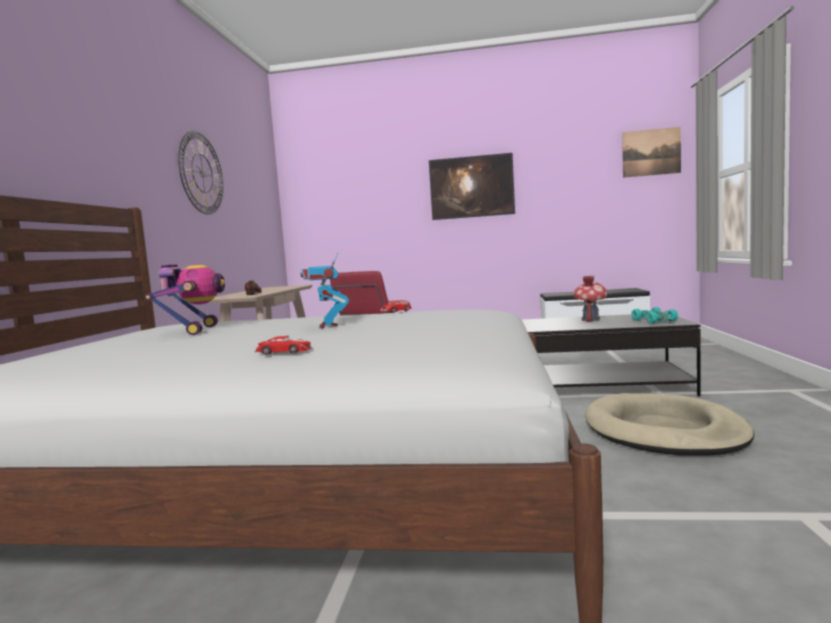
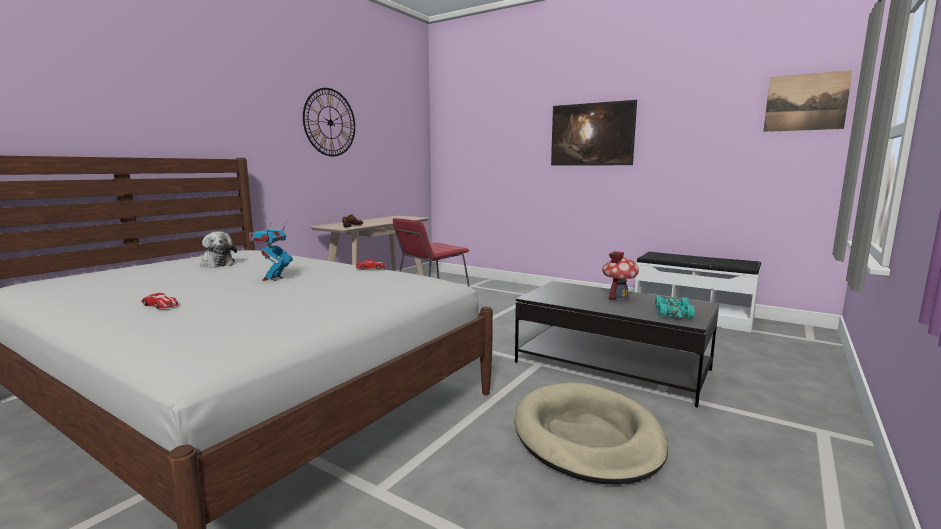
camera: 25 degrees right, 5 degrees up
toy robot [144,264,225,335] -> plush toy [200,231,237,267]

